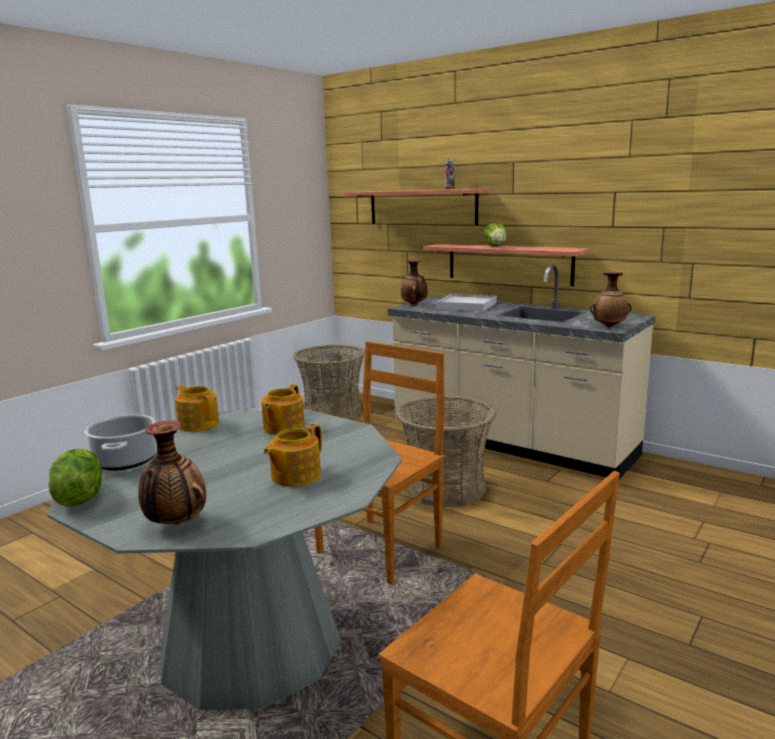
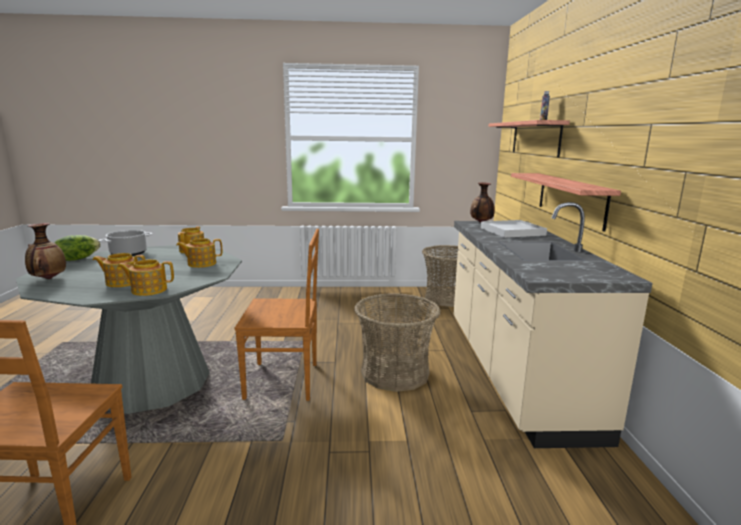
camera: 50 degrees right, 0 degrees up
lettuce [484,223,507,247] -> none
vase [590,272,632,327] -> none
none -> teapot [118,259,174,296]

